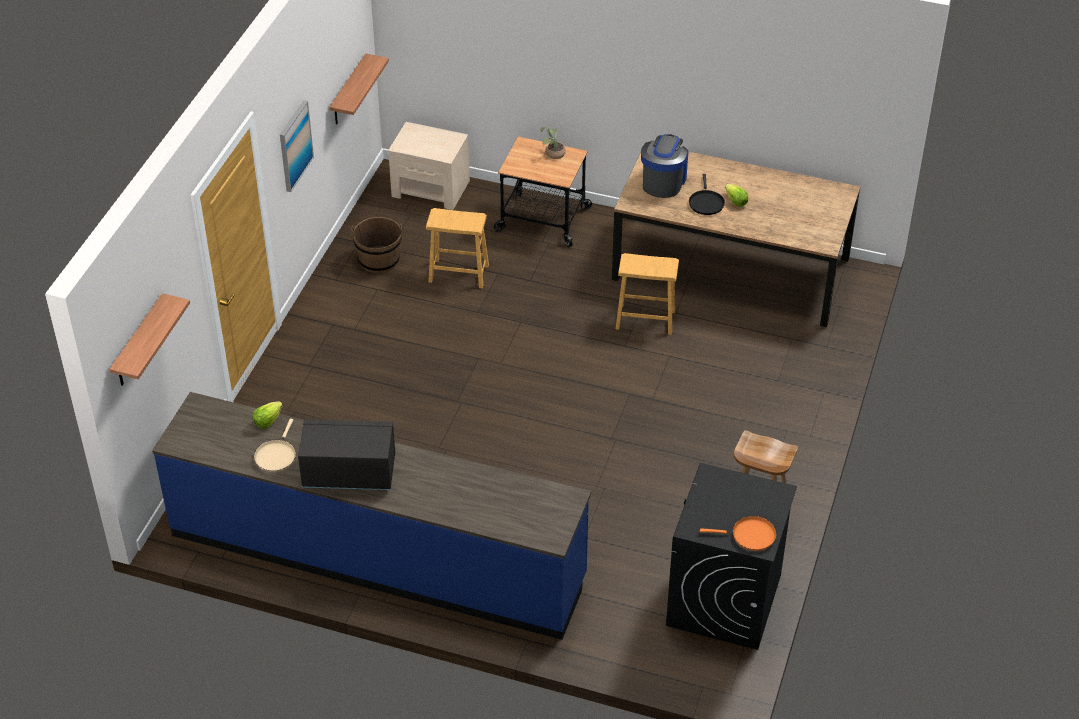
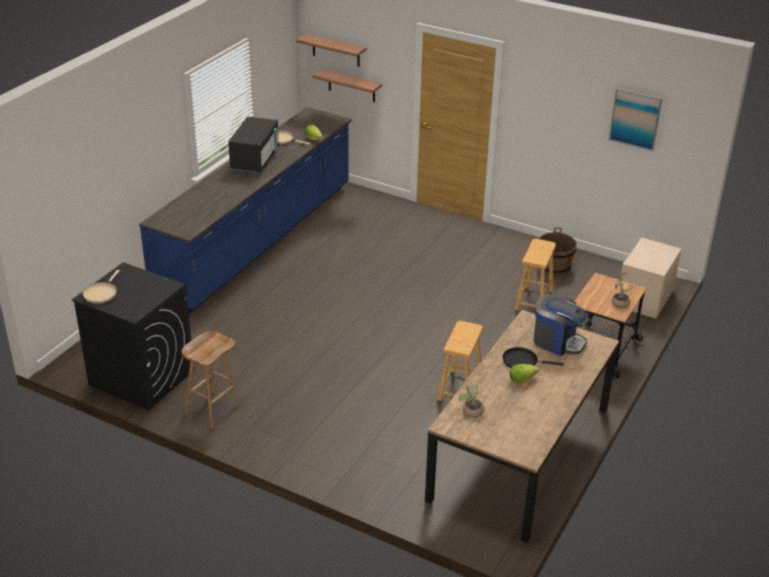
camera: 100 degrees right, 10 degrees down
picture [280,100,314,192] -> picture moved to [609,88,662,151]
shelf [329,54,389,125] -> shelf moved to [312,69,382,102]
orange frying pan [700,516,777,551] -> beige frying pan [82,270,120,303]
none -> potted plant [459,381,484,418]

